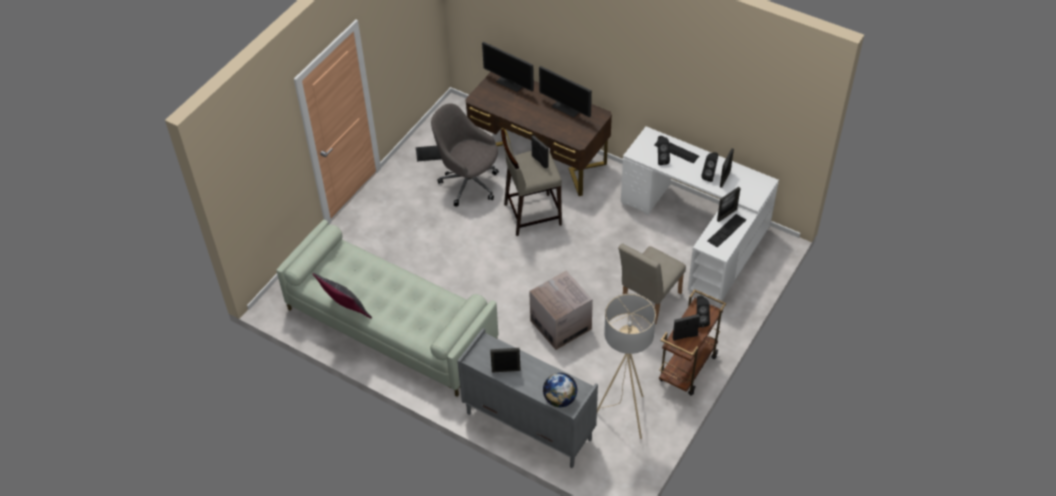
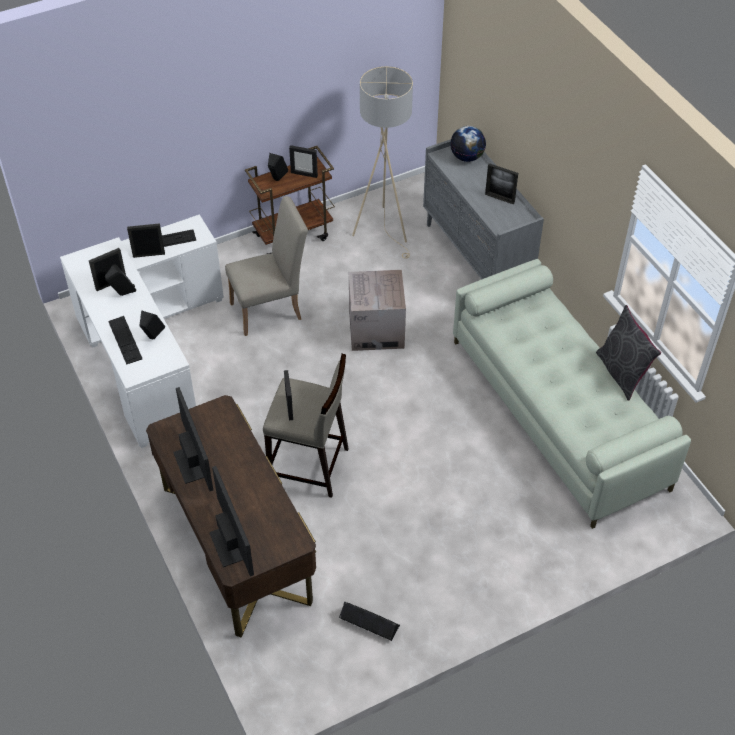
camera: 150 degrees left, 0 degrees up
grey office chair [431,103,499,207] -> none

